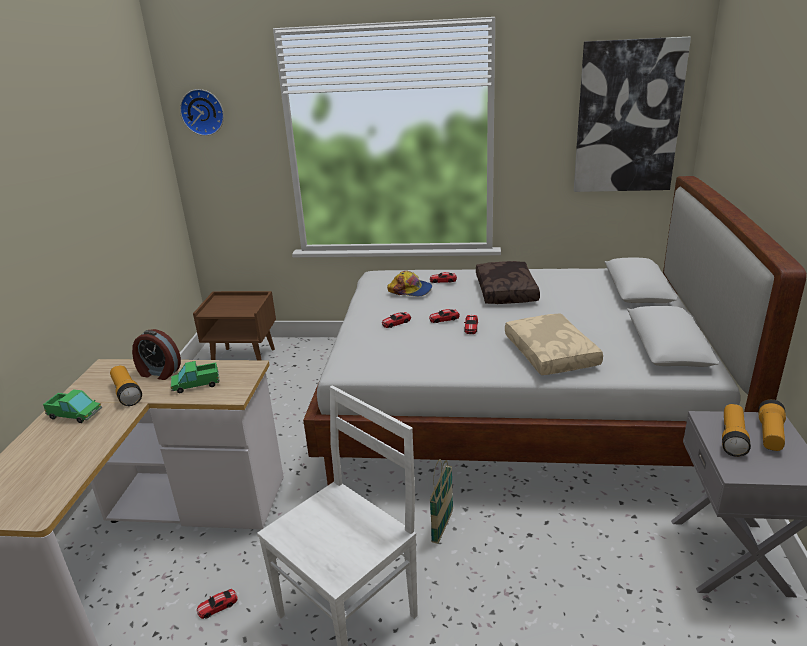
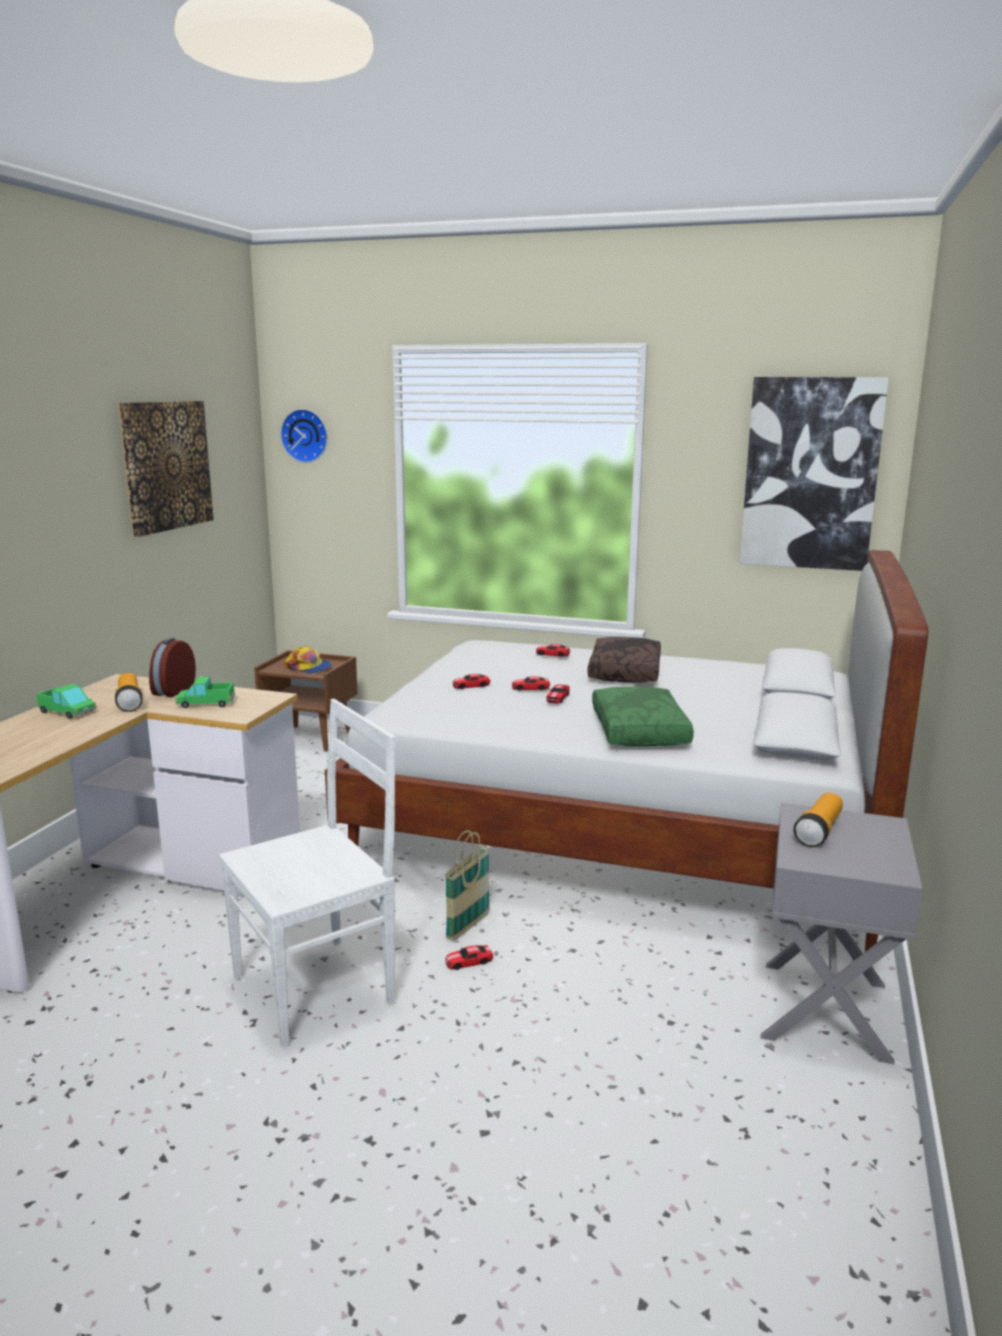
camera: 10 degrees right, 10 degrees down
alarm clock [132,329,181,380] -> alarm clock turned 75 degrees clockwise [149,638,196,697]
toy car [197,589,238,619] -> toy car moved to [445,945,493,970]
cap [387,271,432,297] -> cap moved to [284,646,332,674]
beige pillow [505,314,603,375] -> green pillow [592,687,694,746]
flashlight [758,399,786,451] -> none
none -> picture [118,401,214,537]

